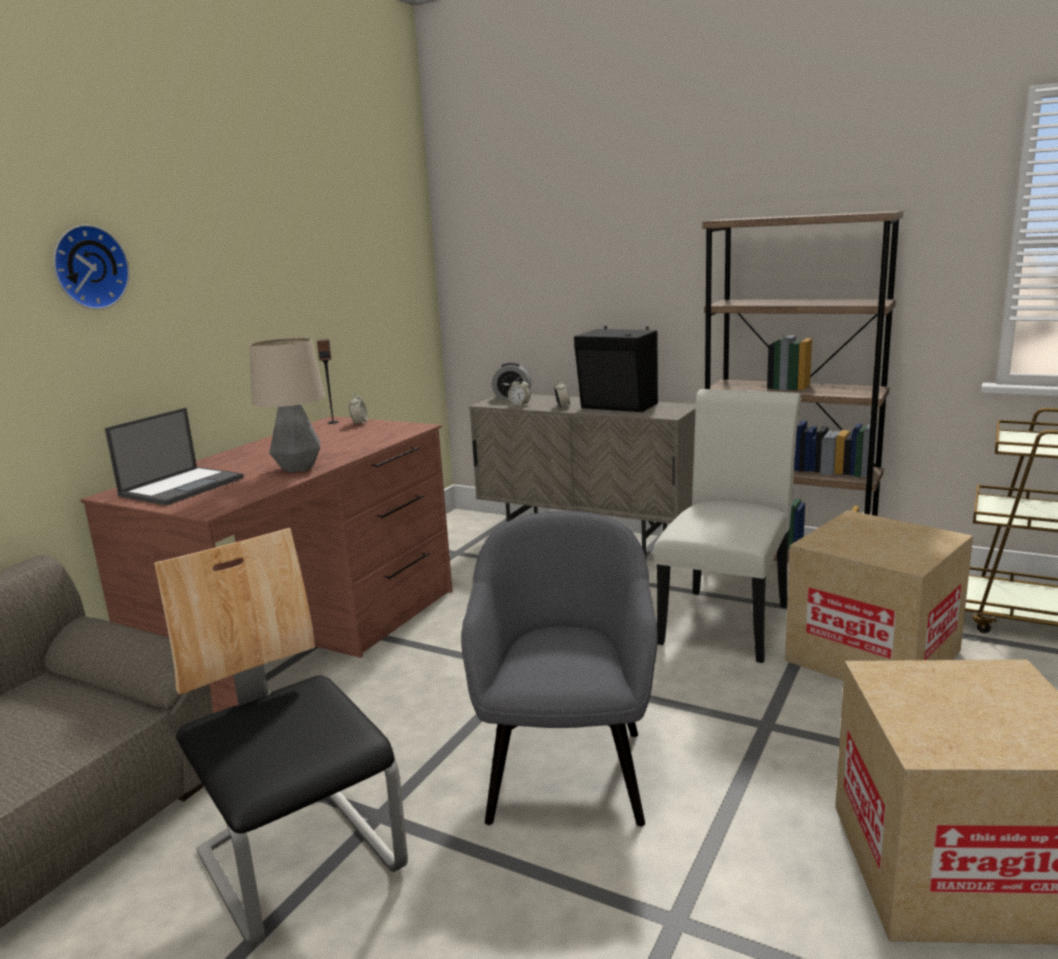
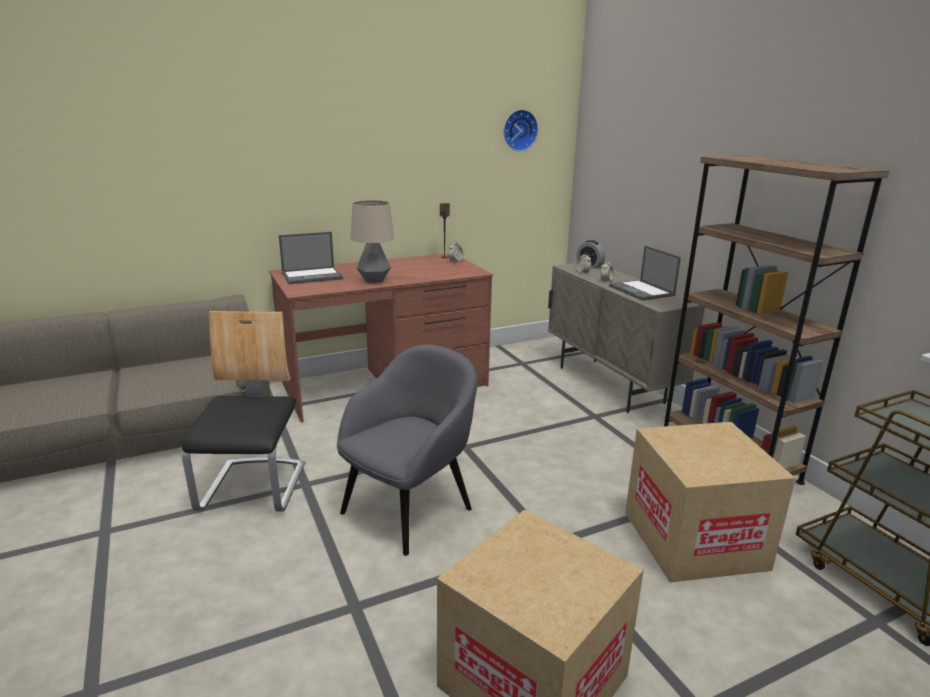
camera: 35 degrees right, 5 degrees up
wall clock [53,225,130,310] -> wall clock moved to [504,109,538,151]
black speaker [574,326,658,412] -> laptop [609,246,681,301]
white chair [653,389,801,663] -> none

